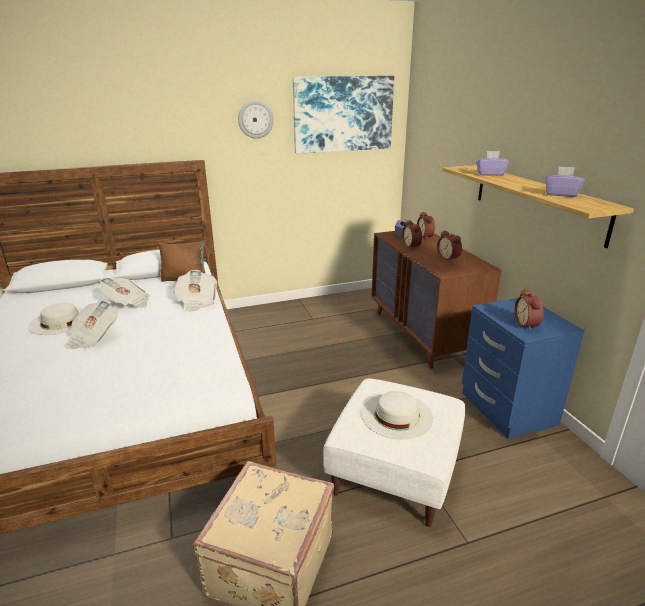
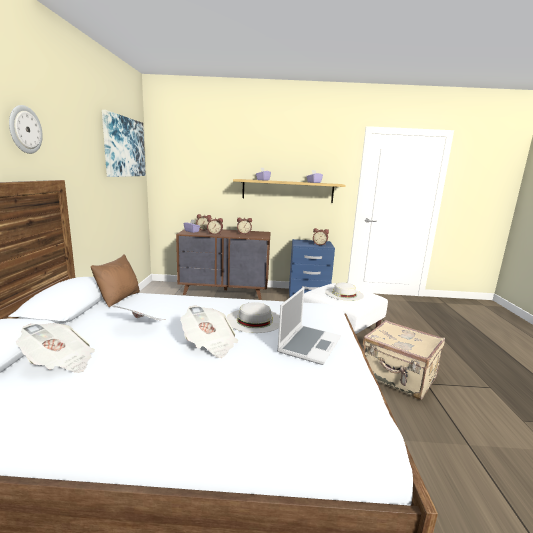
camera: 70 degrees left, 10 degrees down
white hat [28,303,84,335] -> white hat moved to [226,302,280,333]
newspaper [173,270,217,312] -> newspaper moved to [16,323,95,373]
wall clock [238,100,274,139] -> wall clock moved to [9,105,43,154]
none -> laptop [277,287,341,365]

